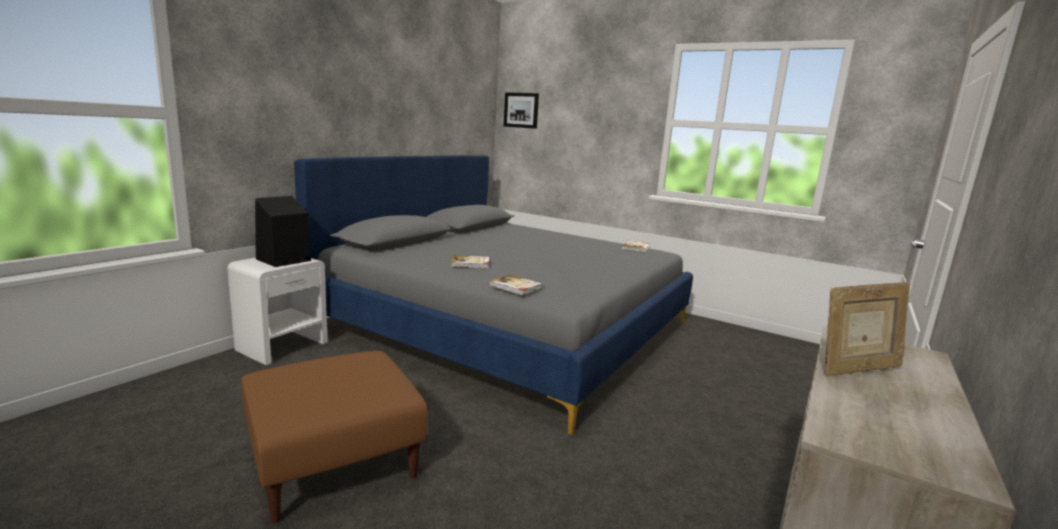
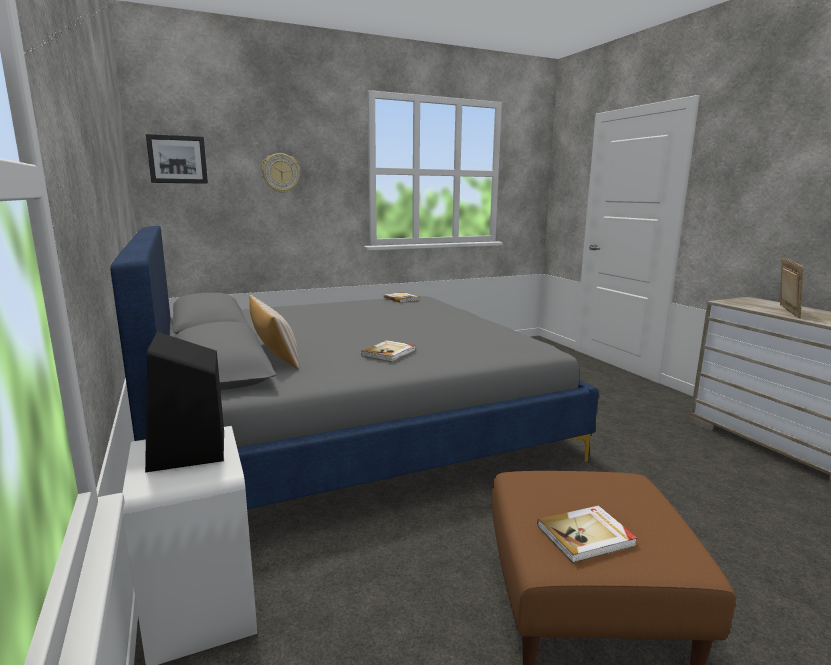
camera: 55 degrees left, 0 degrees up
book [489,275,543,295] -> book moved to [537,506,637,563]
none -> beige pillow [249,295,299,370]
none -> wall clock [262,153,300,193]

